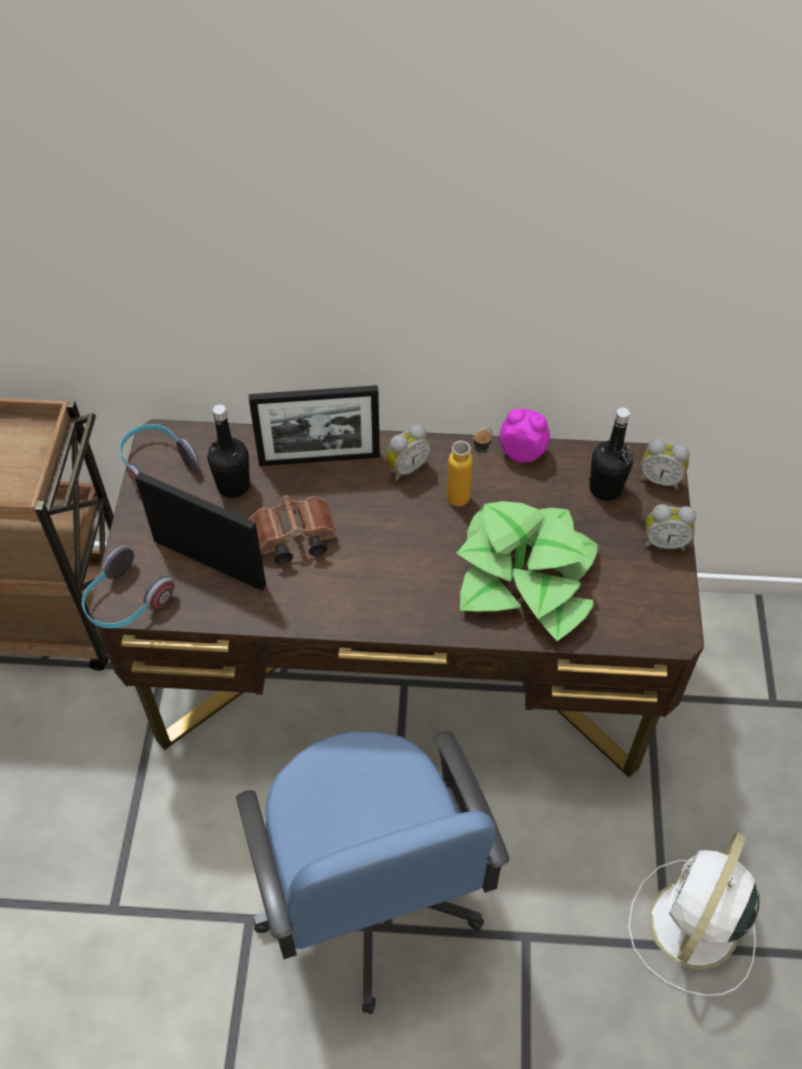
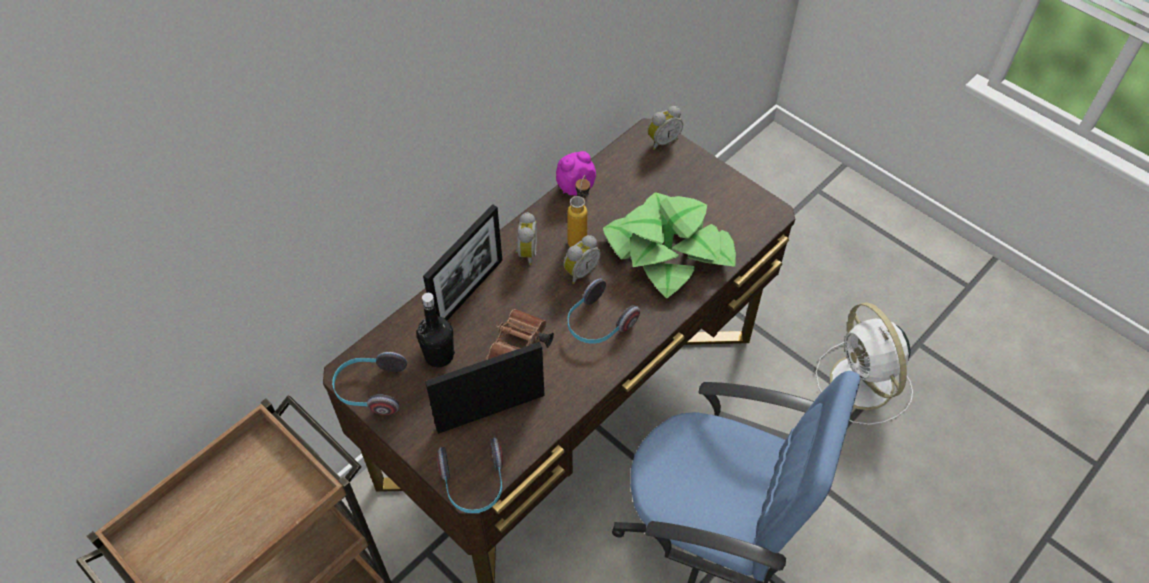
camera: 50 degrees left, 0 degrees up
black bottle [589,407,633,501] -> none
alarm clock [644,504,696,551] -> alarm clock moved to [563,235,601,284]
none -> headphones [568,279,640,344]

